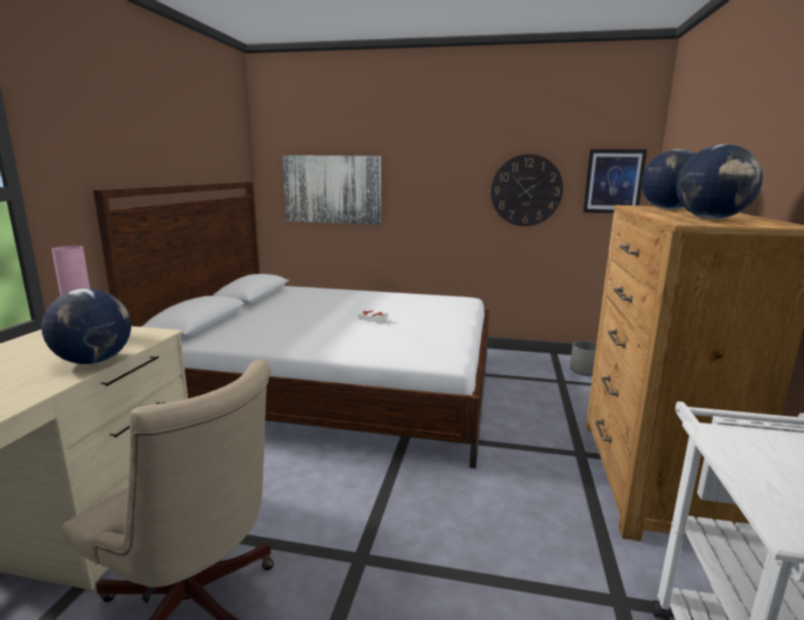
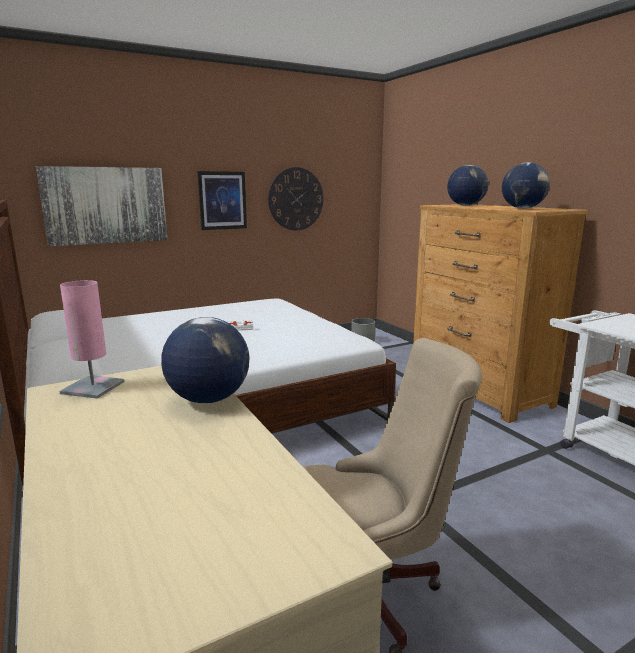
camera: 40 degrees left, 0 degrees up
picture [583,149,647,213] -> picture moved to [198,171,247,230]

